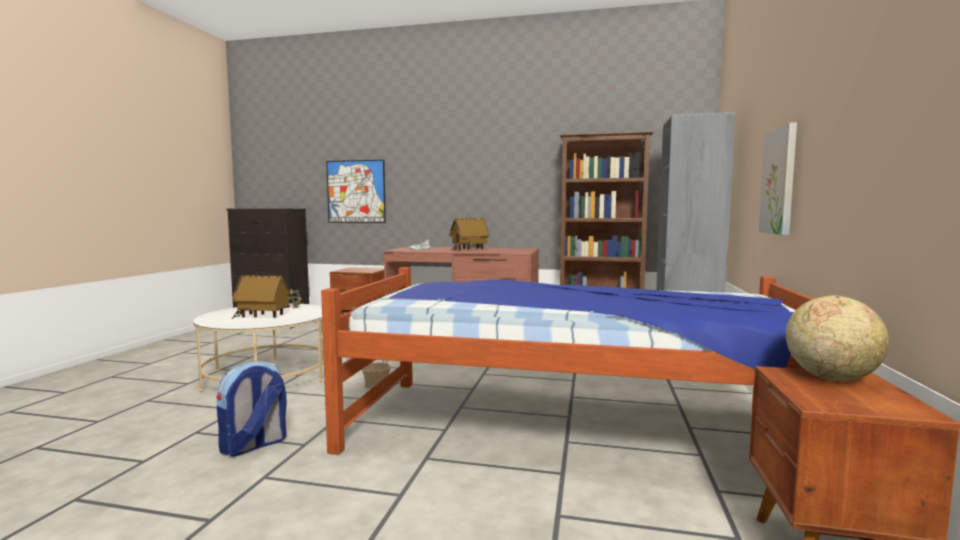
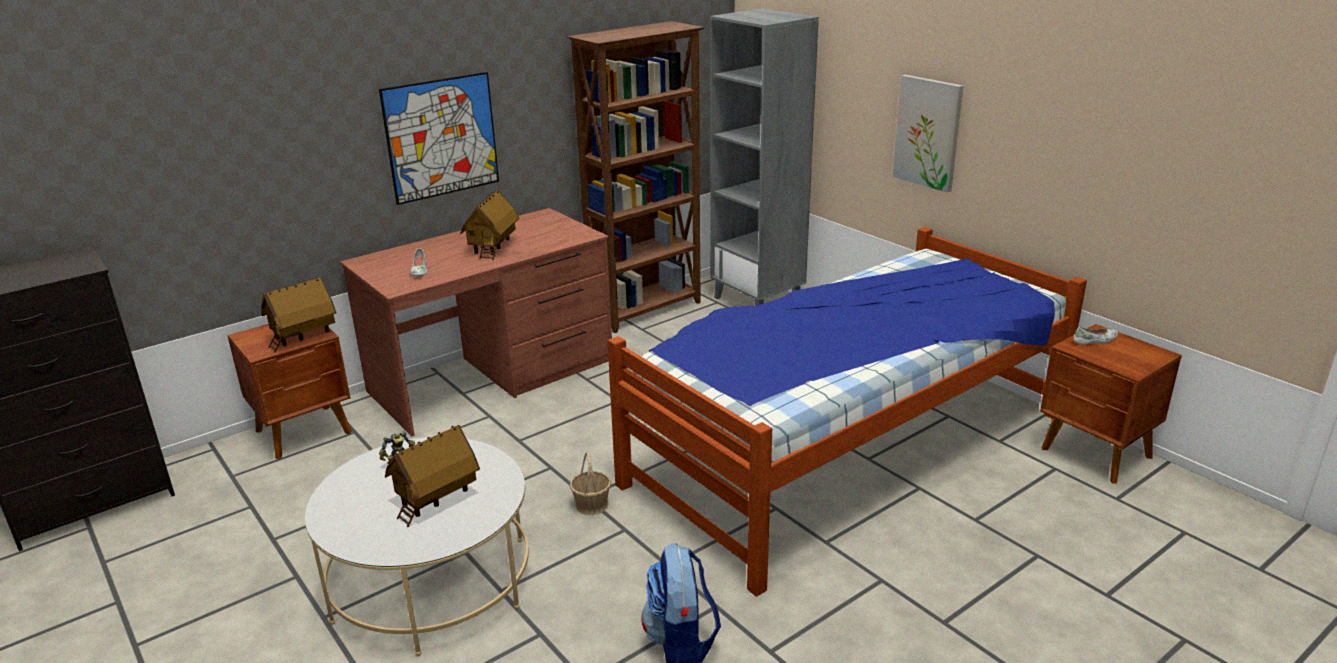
camera: 50 degrees left, 20 degrees up
picture [326,160,386,223] -> picture moved to [379,72,499,205]
globe [786,295,889,381] -> white shoe [1073,327,1118,345]
none -> toy house [261,277,336,353]

